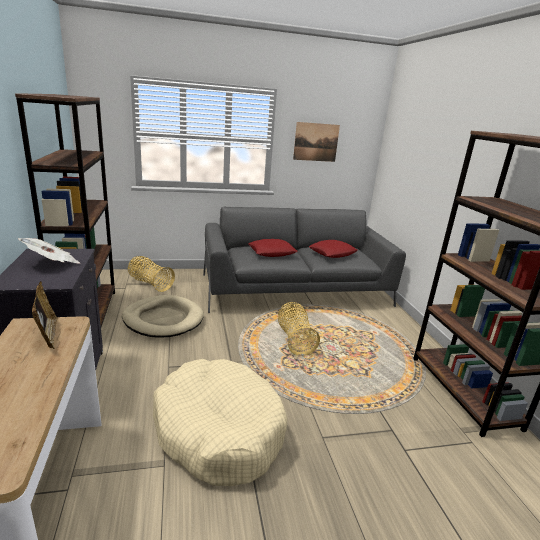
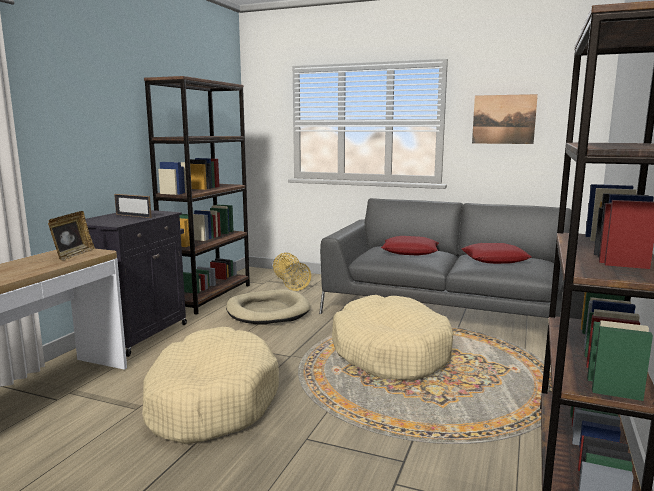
camera: 35 degrees right, 10 degrees down
newspaper [18,238,80,263] -> picture frame [114,194,152,218]
basket [278,302,320,355] -> beige dog bed [332,295,453,381]

